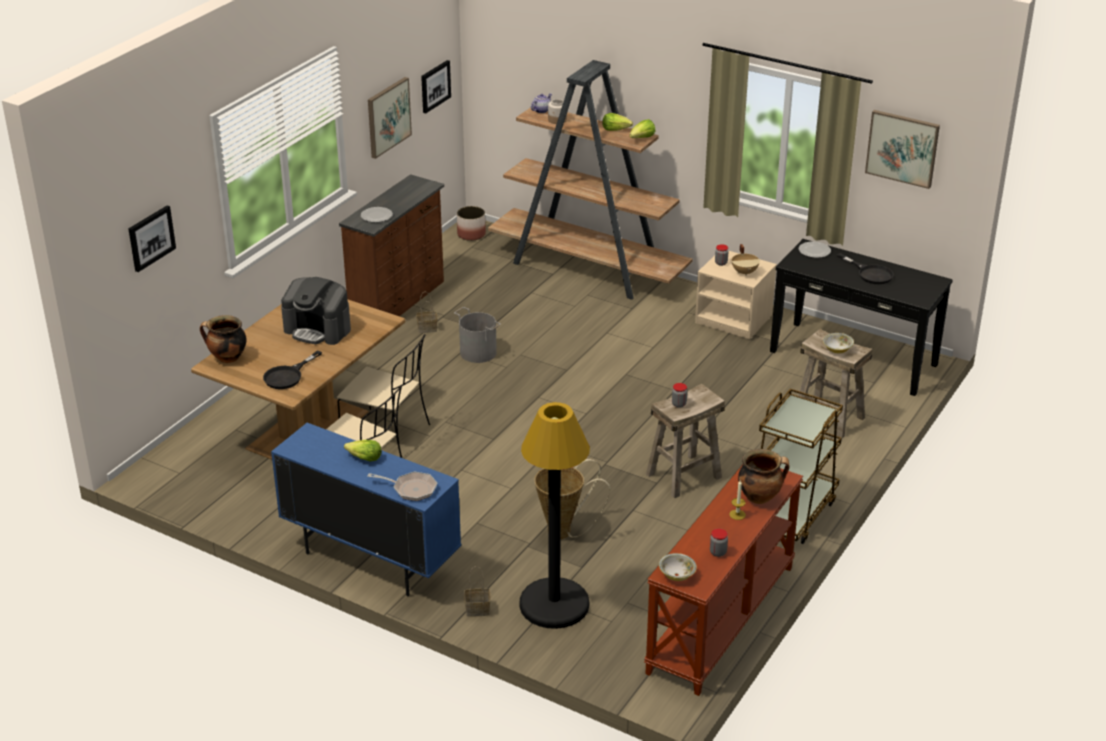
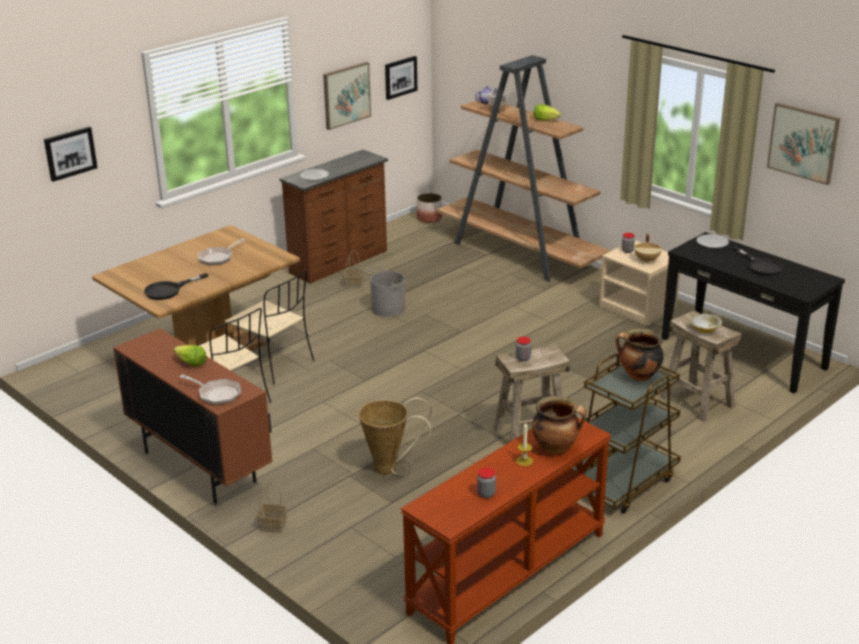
camera: 15 degrees right, 5 degrees down
cooking pot [200,315,246,363] -> cooking pot moved to [616,329,664,381]
blue cabinet [271,423,461,596] -> brown cabinet [113,328,273,504]
coffee machine [281,277,351,345] -> frying pan [198,238,245,265]
black floor lamp [519,402,590,629] -> none
lettuce [630,119,656,138] -> none
bowl [659,553,697,581] -> none

